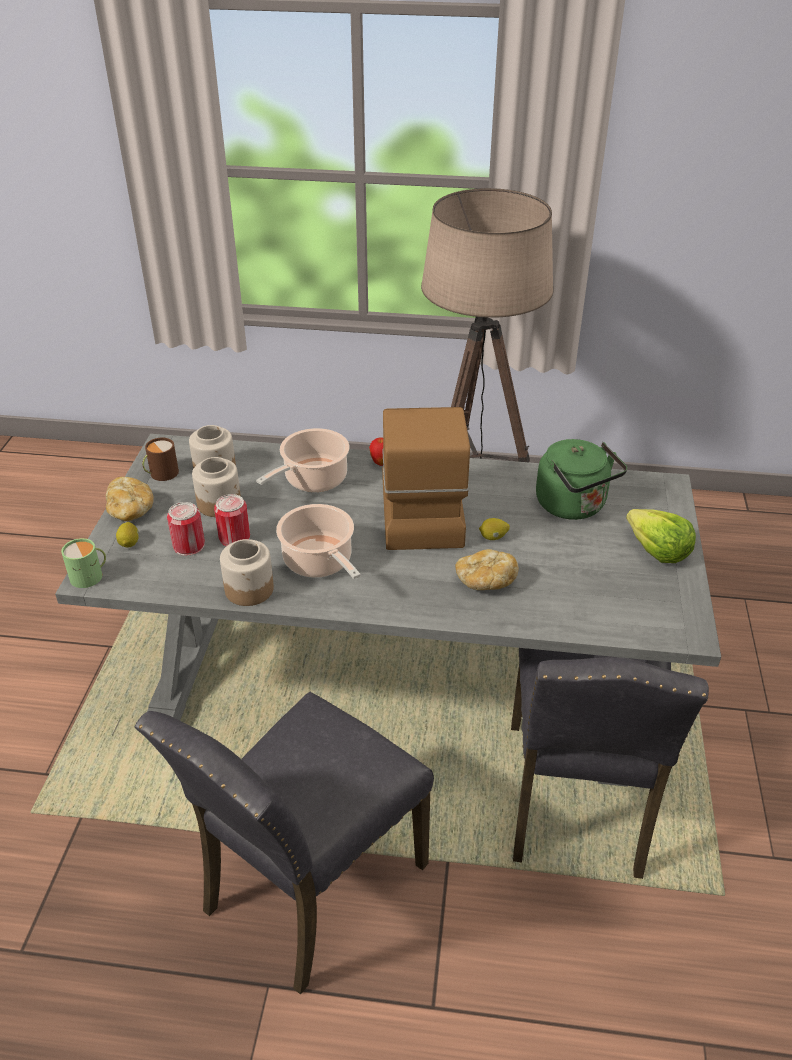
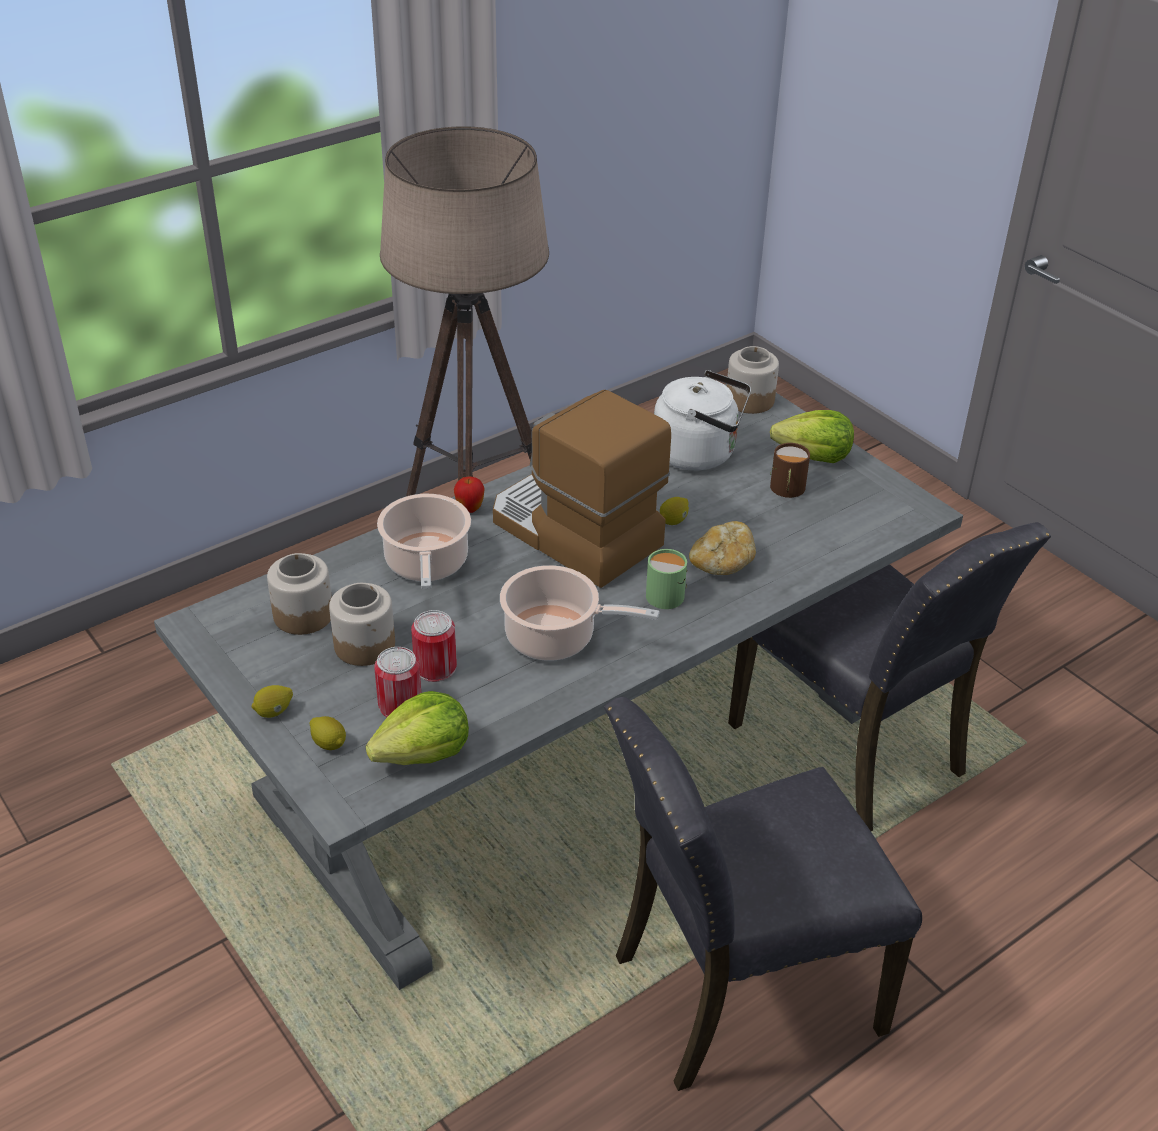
camera: 45 degrees left, 0 degrees up
green mug [61,538,106,588] -> green mug moved to [646,549,687,609]
bread [106,477,154,521] -> lemon [251,685,293,718]
grey chair [135,692,434,995] -> grey chair turned 75 degrees clockwise [604,697,922,1091]
brown mug [142,438,179,481] -> brown mug moved to [770,443,810,498]
jar [220,539,274,606] -> jar moved to [727,346,779,414]
green kettle [536,439,627,520] -> white kettle [654,370,751,471]
none -> lettuce [366,691,469,765]

